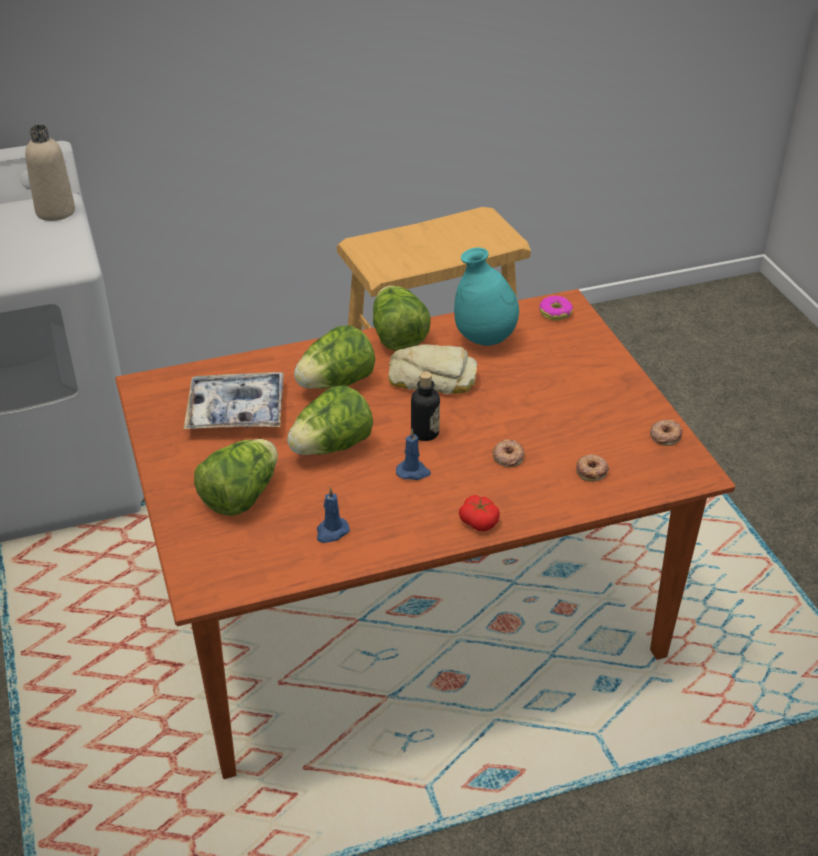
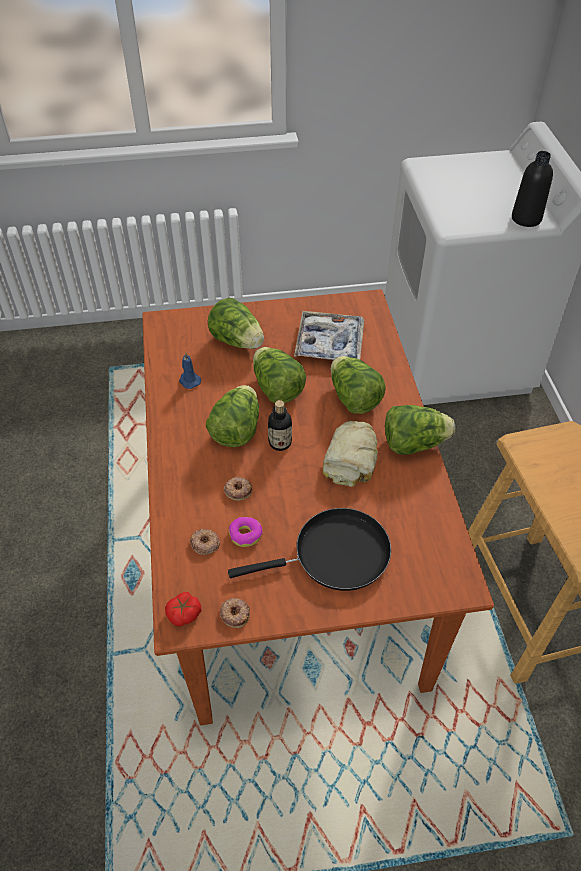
camera: 100 degrees right, 10 degrees up
beige bottle [25,125,75,221] -> black bottle [512,151,553,227]
blue candle [396,429,431,480] -> lettuce [206,385,259,447]
turquoise vase [454,247,519,346] -> none
tomato [459,495,500,531] -> tomato moved to [165,592,201,626]
donut [539,296,573,321] -> donut moved to [229,517,263,547]
none -> black frying pan [228,508,391,591]

